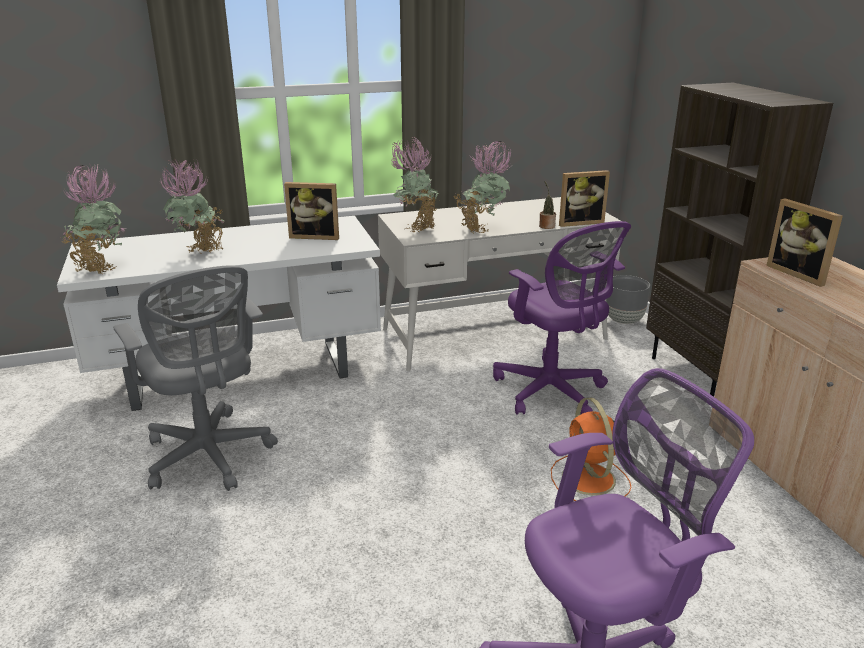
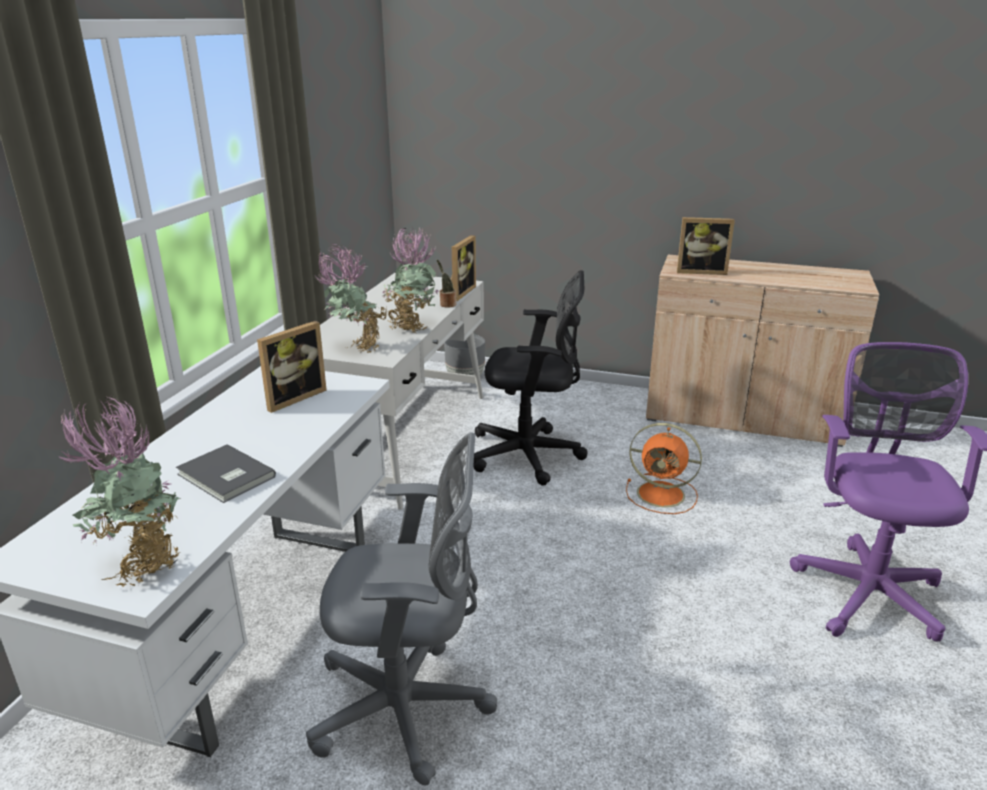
camera: 55 degrees left, 0 degrees up
potted plant [159,159,225,254] -> grey book [176,444,276,503]
purple office chair [493,221,631,415] -> black office chair [473,270,588,486]
brown bookcase [646,83,833,397] -> none

